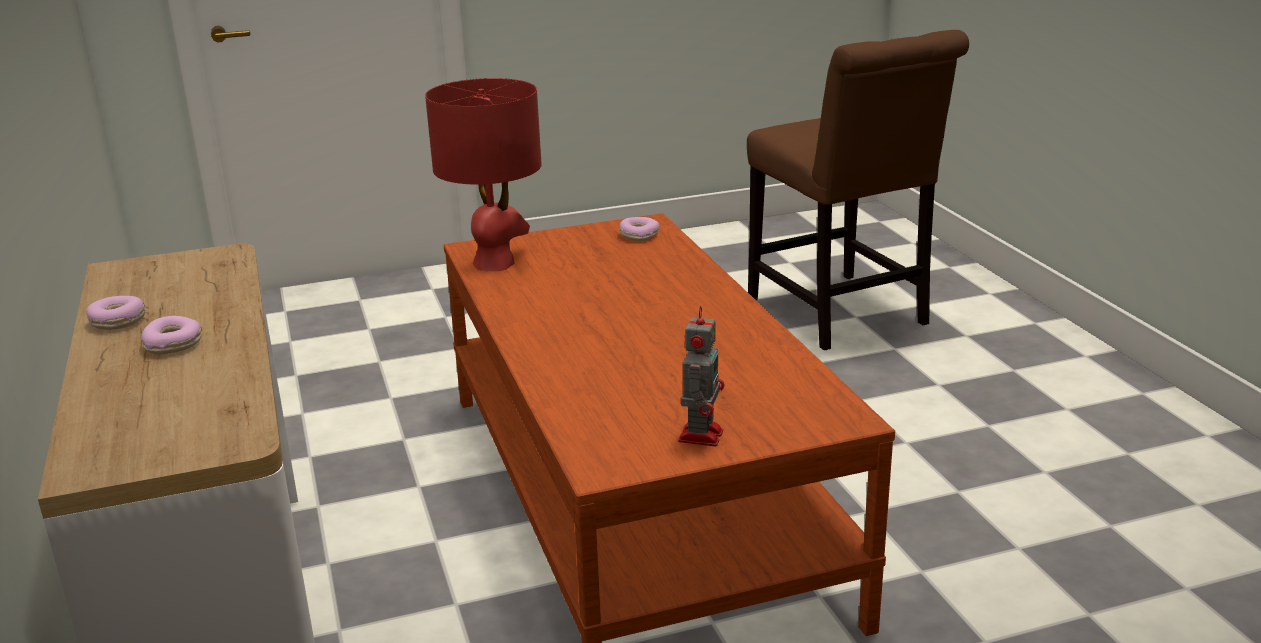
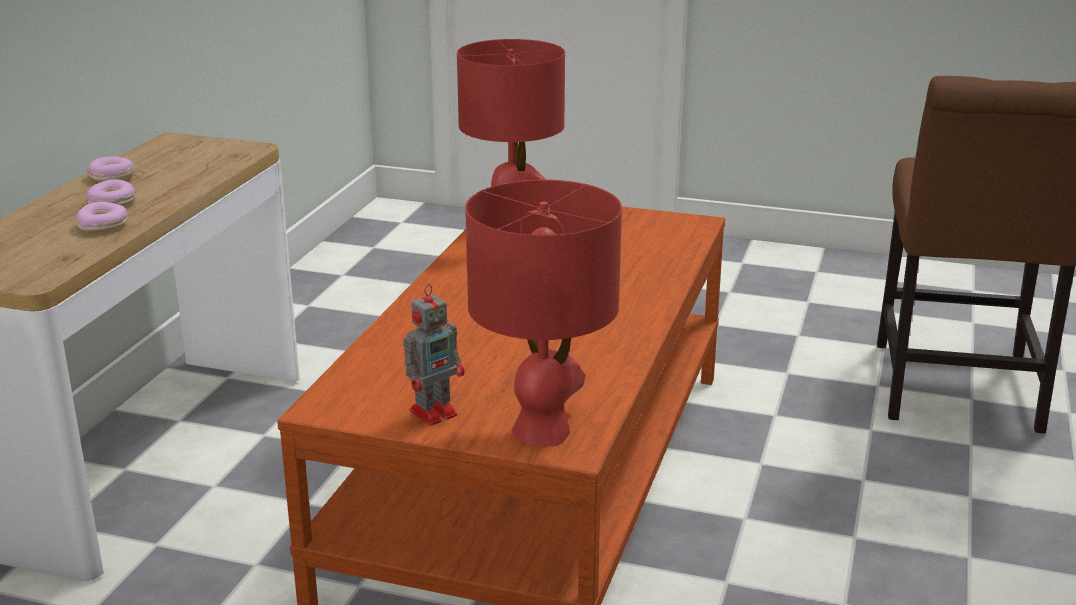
camera: 35 degrees right, 0 degrees up
donut [619,217,660,241] -> donut moved to [76,202,128,233]
none -> red table lamp [465,179,622,447]

